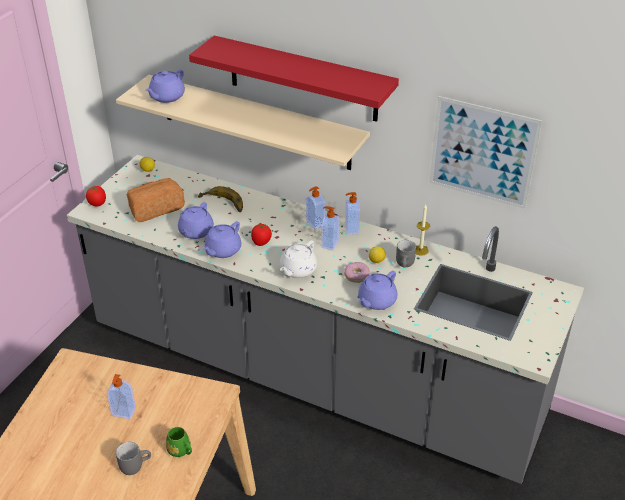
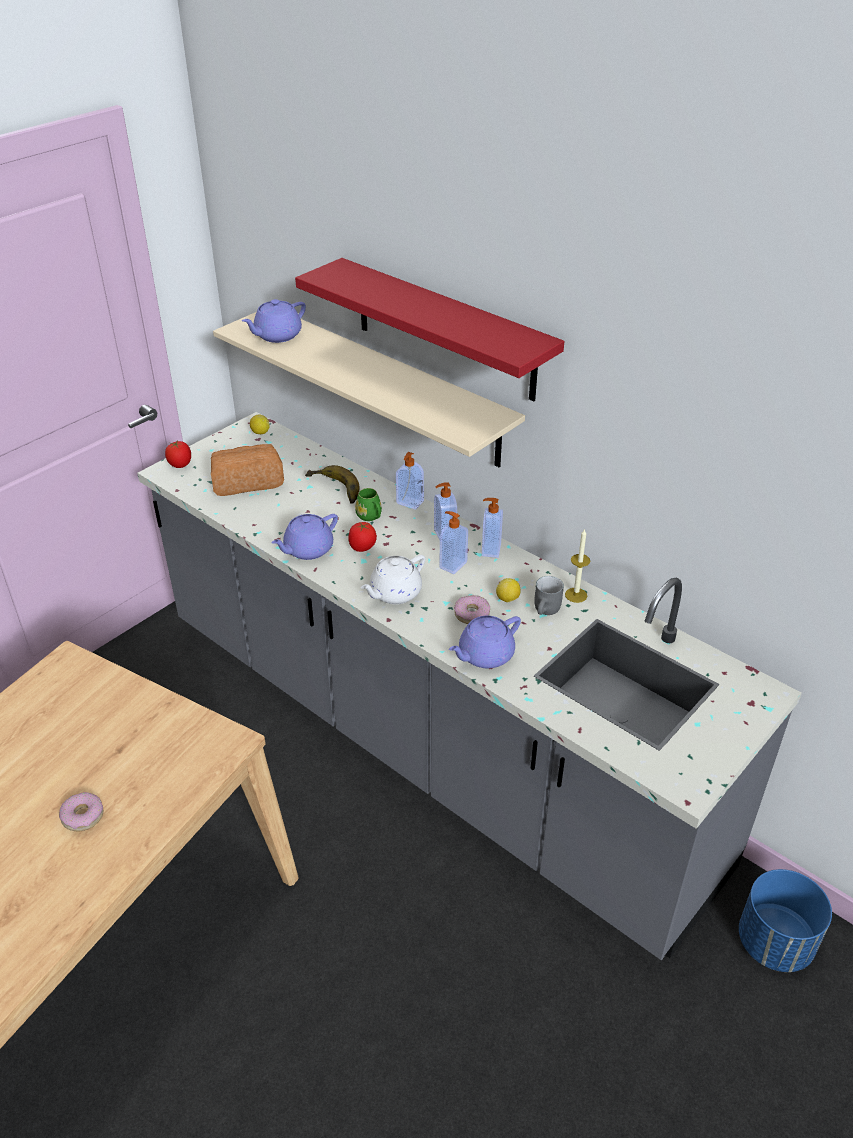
camera: 15 degrees right, 0 degrees up
soap dispenser [107,374,136,419] -> soap dispenser moved to [396,452,424,510]
grey mug [116,442,151,475] -> donut [59,792,103,831]
green mug [166,427,192,457] -> green mug moved to [355,488,382,521]
purple teapot [178,202,214,239] -> none
picture [429,96,542,209] -> none
none -> blue planter [739,869,832,972]

